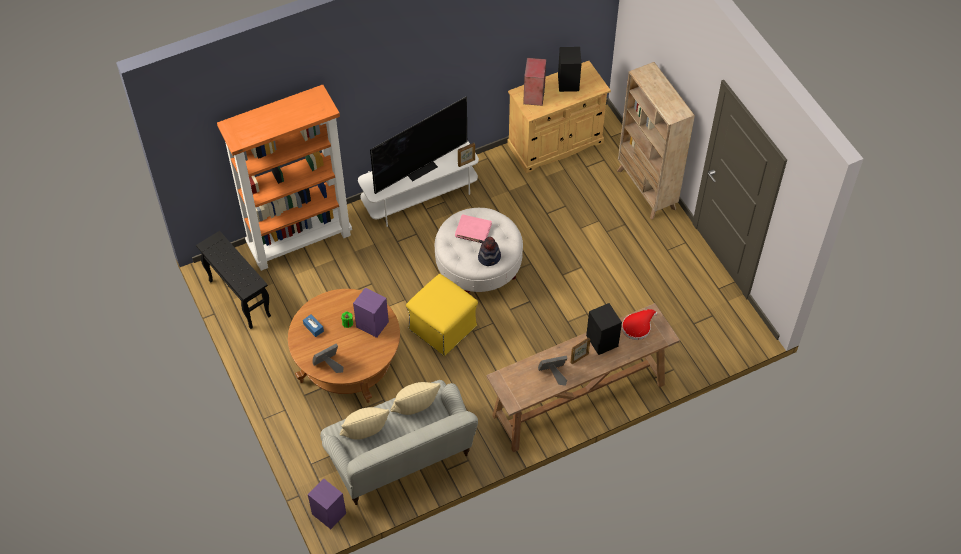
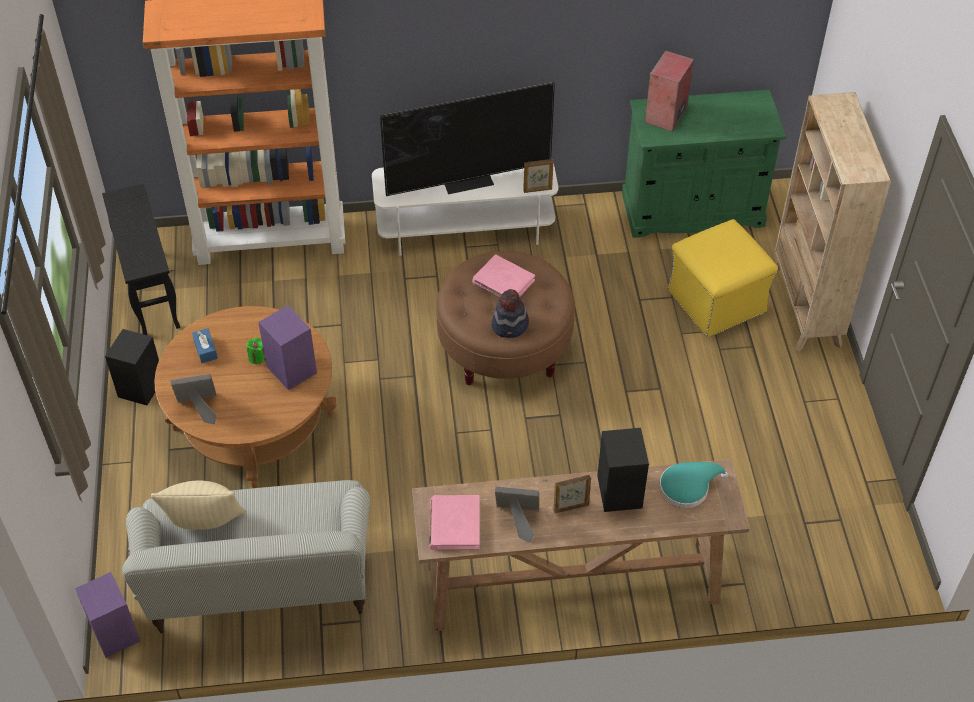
camera: 20 degrees right, 5 degrees down
beige pillow [390,382,441,415] -> none
yellow ottoman [406,274,478,356] -> yellow ottoman moved to [667,219,778,338]
white ottoman [435,208,523,294] -> brown ottoman [436,251,575,385]
beige cabinet [507,61,611,173] -> green cabinet [622,90,786,238]
black speaker [558,47,581,92] -> black speaker moved to [105,329,159,405]
red hat [622,309,657,340] -> turquoise hat [659,462,728,508]
none -> pink book [429,495,480,550]

